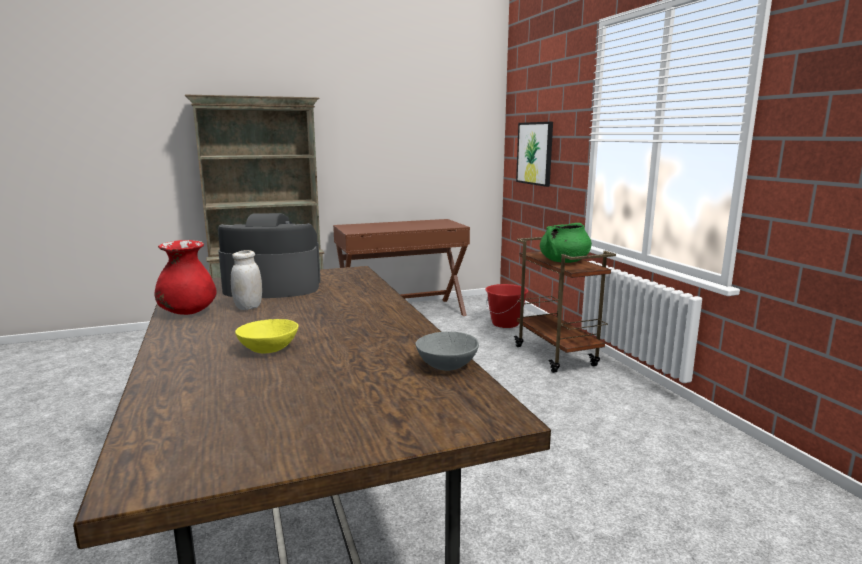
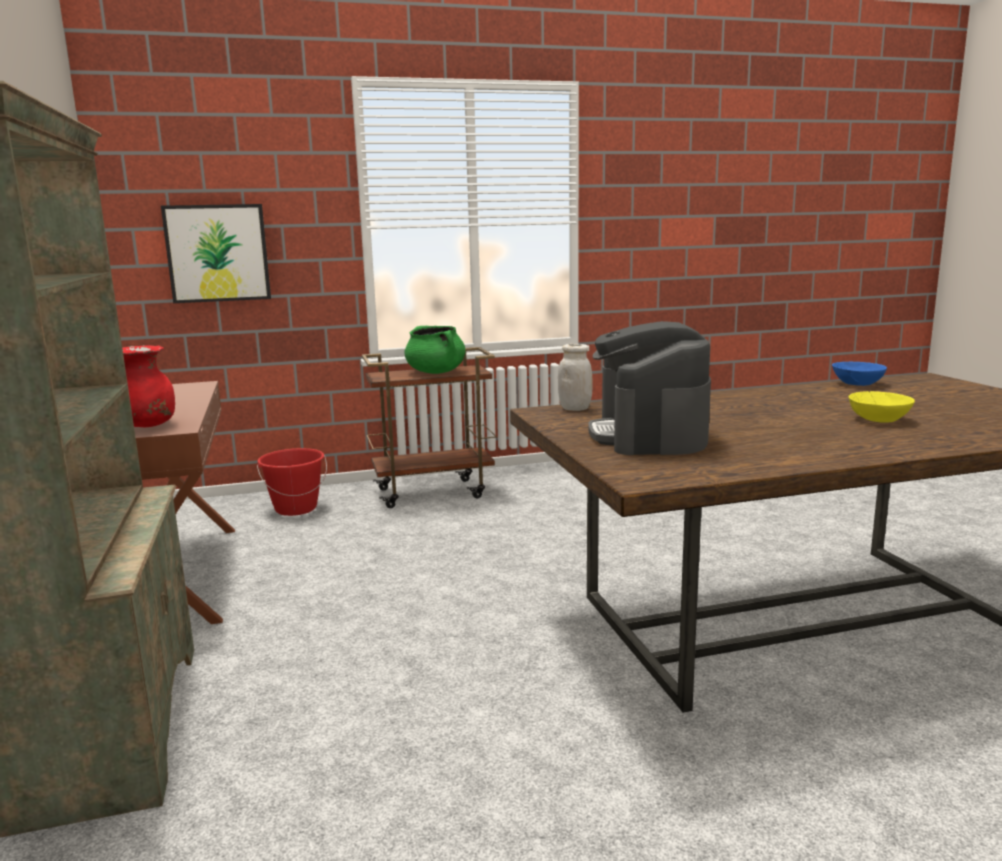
camera: 85 degrees left, 0 degrees up
red vase [154,240,217,315] -> red vase moved to [122,346,175,427]
white jar [231,250,262,310] -> white jar moved to [558,344,593,411]
grey bowl [415,332,479,371] -> blue bowl [832,362,887,386]

